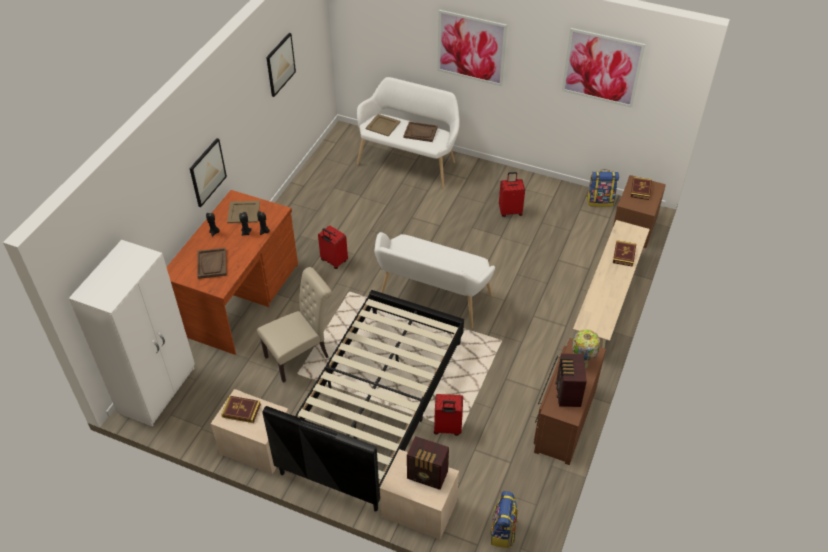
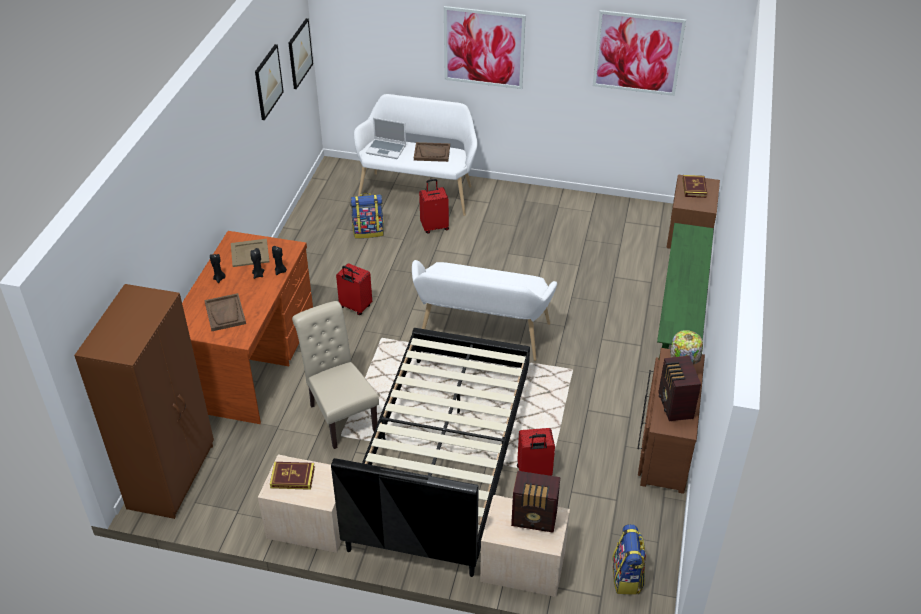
camera: 10 degrees left, 5 degrees down
white wardrobe [69,240,195,427] -> brown wardrobe [74,284,214,519]
picture [189,138,227,207] -> picture moved to [289,18,313,89]
beige chair [257,267,332,383] -> beige chair turned 75 degrees counterclockwise [292,301,379,449]
beige tray [365,114,401,137] -> laptop [366,118,406,159]
red suitcase [499,172,525,217] -> red suitcase moved to [419,179,449,234]
beige bench [573,220,650,349] -> green bench [657,223,714,357]
backpack [587,169,619,207] -> backpack moved to [350,193,384,239]
book [613,240,636,267] -> none

